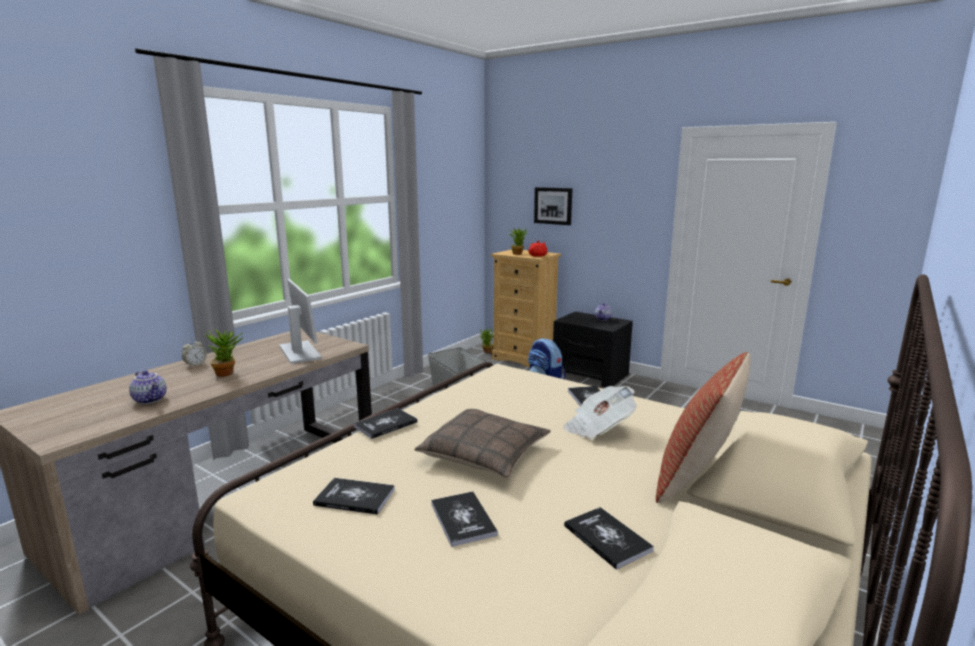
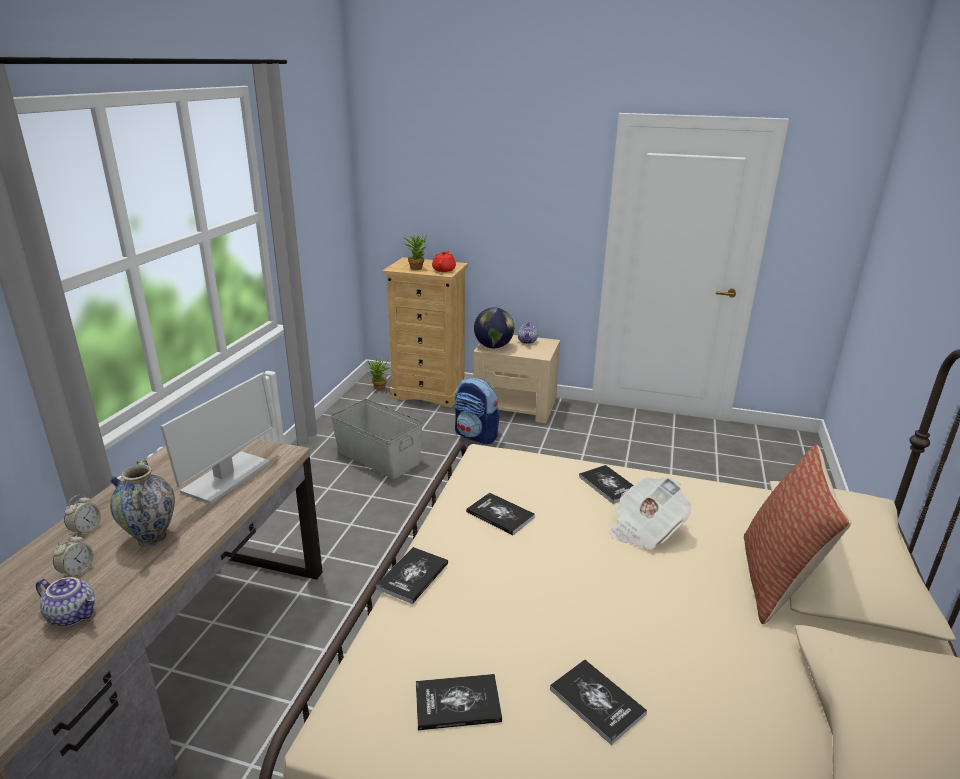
camera: 20 degrees left, 10 degrees up
potted plant [205,330,243,377] -> vase [109,459,175,547]
monitor [279,279,322,364] -> monitor turned 75 degrees clockwise [160,372,276,504]
pillow [414,409,550,478] -> none
picture [534,187,573,225] -> none
black nightstand [553,311,633,388] -> beige nightstand [473,335,560,423]
book [564,507,654,570] -> book moved to [466,492,535,535]
none -> alarm clock [53,533,94,577]
none -> globe [474,308,514,348]

